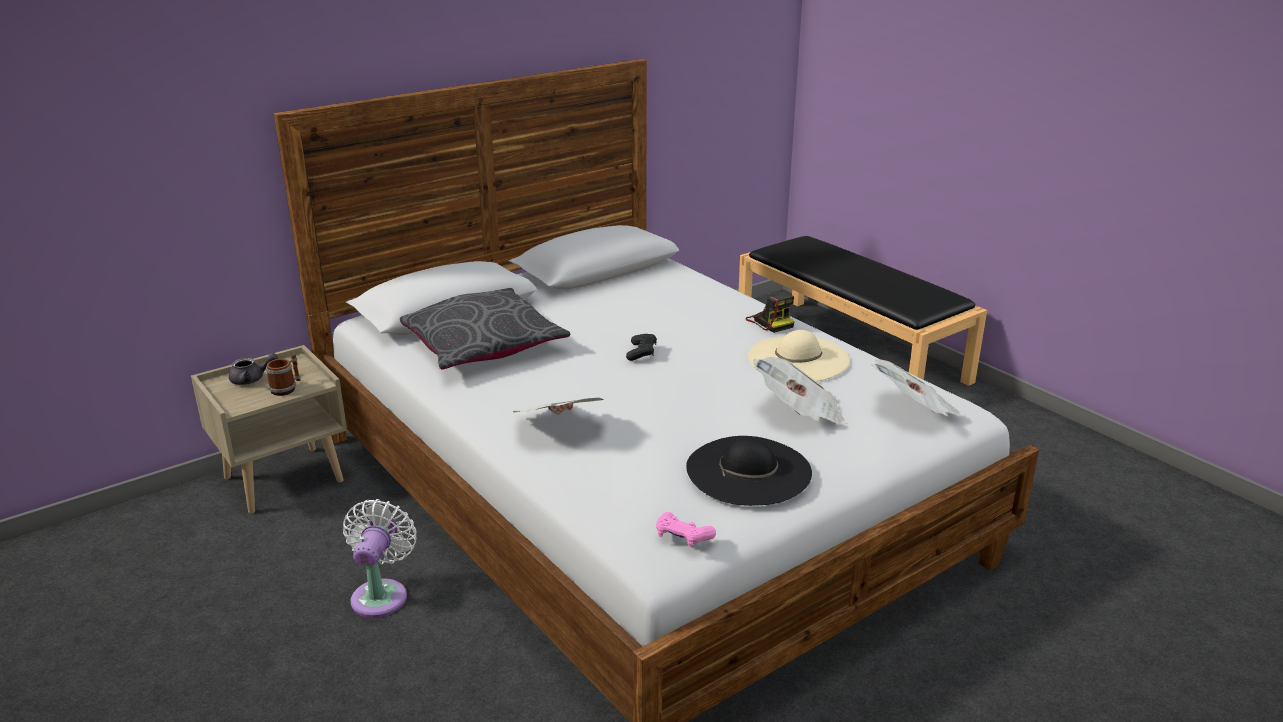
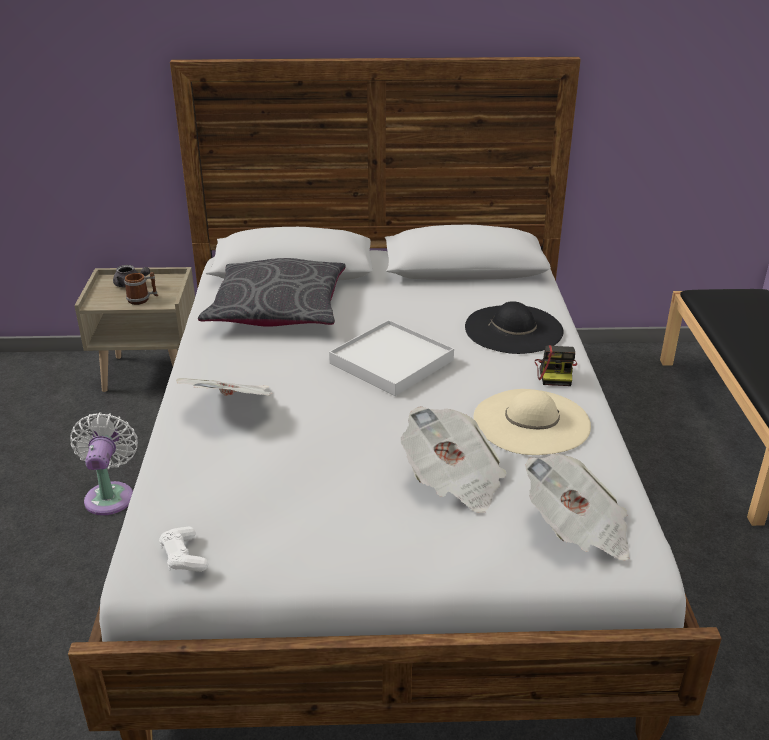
camera: 35 degrees right, 5 degrees up
white fan [343,499,417,618] -> white fan turned 45 degrees counterclockwise [70,413,138,515]
black game controller [626,334,657,361] -> white tray [329,320,454,396]
pink game controller [656,512,716,547] -> white game controller [159,527,208,572]
black hat [686,436,812,506] -> black hat moved to [465,301,564,354]

